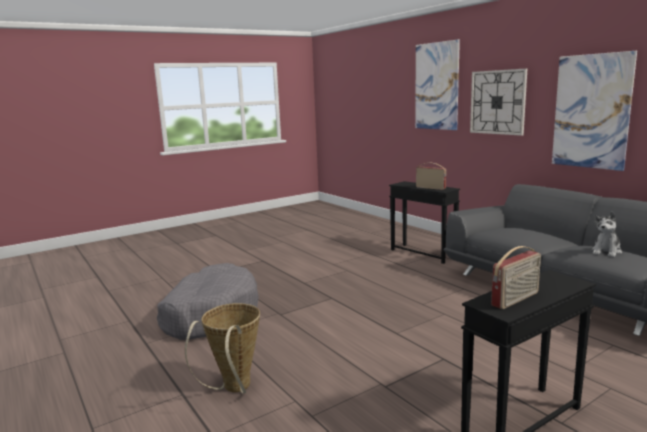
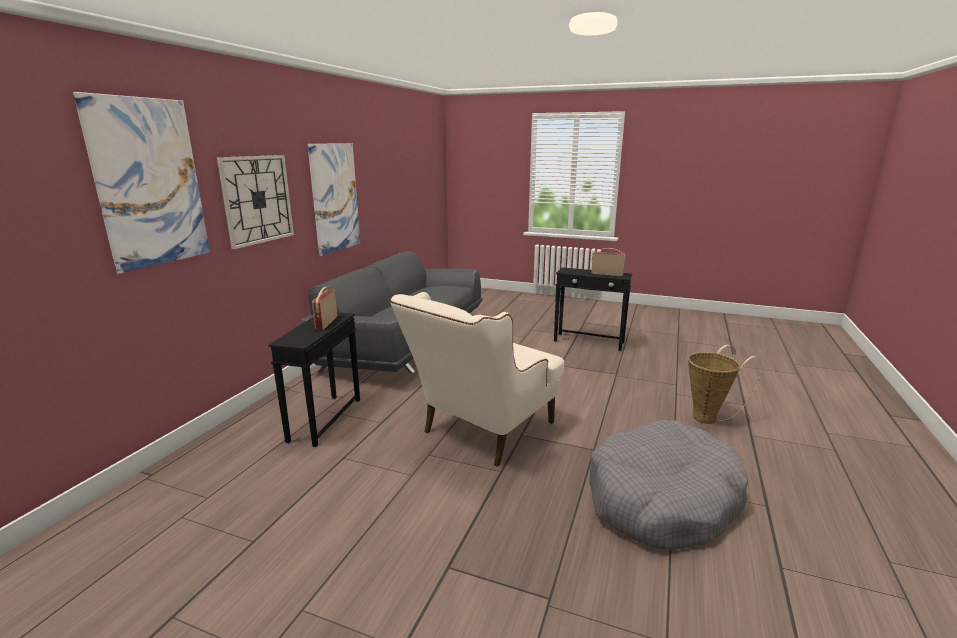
camera: 125 degrees left, 5 degrees up
plush toy [592,212,622,257] -> none
none -> beige armchair [390,292,564,467]

